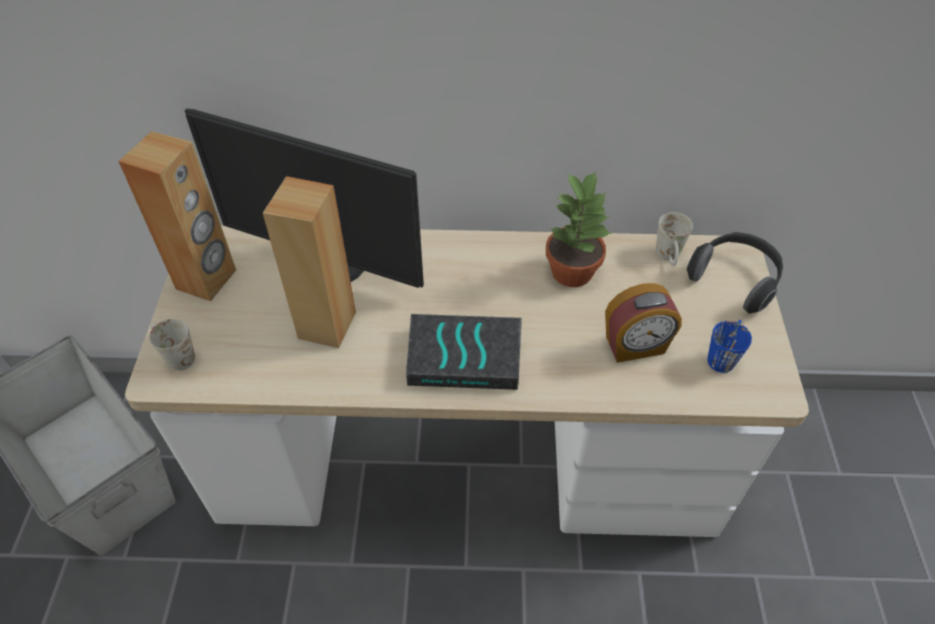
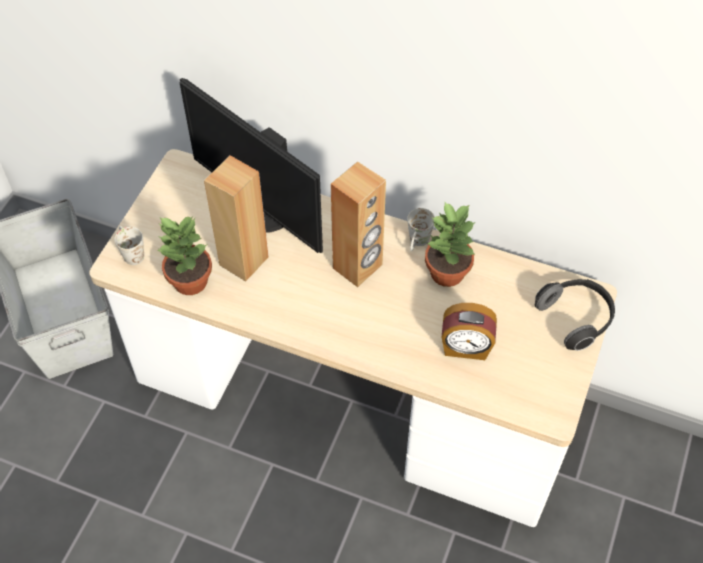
camera: 20 degrees right, 5 degrees up
brown speaker [118,131,236,301] -> brown speaker moved to [331,161,386,287]
book [406,314,522,390] -> none
white mug [656,212,693,266] -> white mug moved to [407,208,435,251]
blue mug [707,320,752,373] -> none
none -> potted plant [158,217,212,295]

